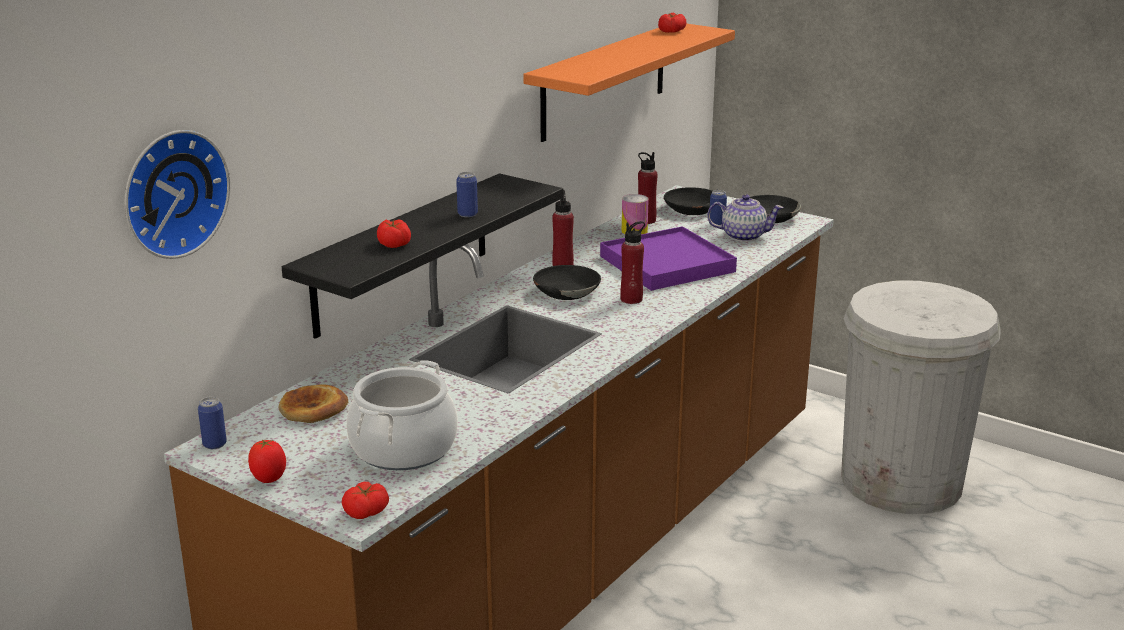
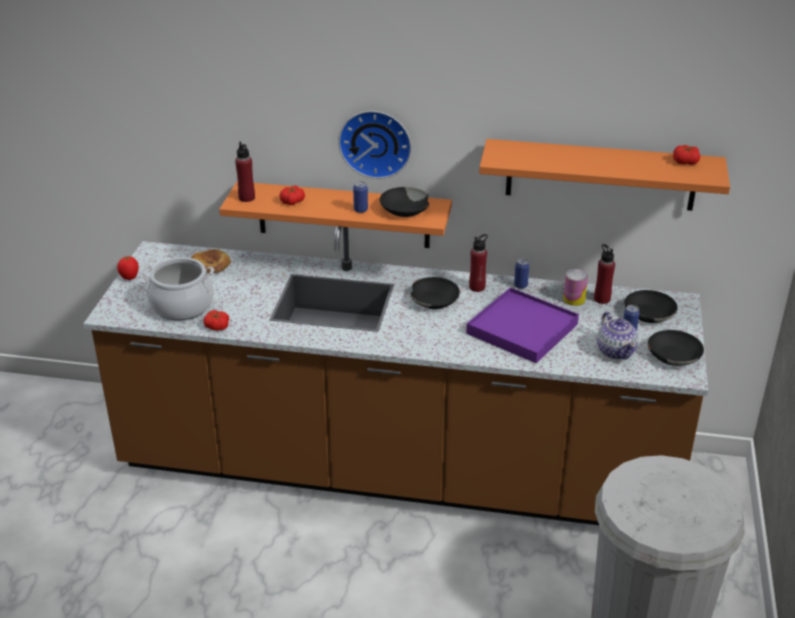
camera: 65 degrees right, 10 degrees up
wall clock [124,130,230,259] -> wall clock moved to [338,111,412,179]
can [198,397,227,449] -> can moved to [514,258,529,289]
black shelf [282,173,563,339] -> orange shelf [219,181,452,248]
tomato [342,482,389,519] -> tomato moved to [203,310,229,331]
red bottle [620,221,645,304] -> red bottle moved to [235,141,255,202]
none -> black bowl [380,187,429,217]

